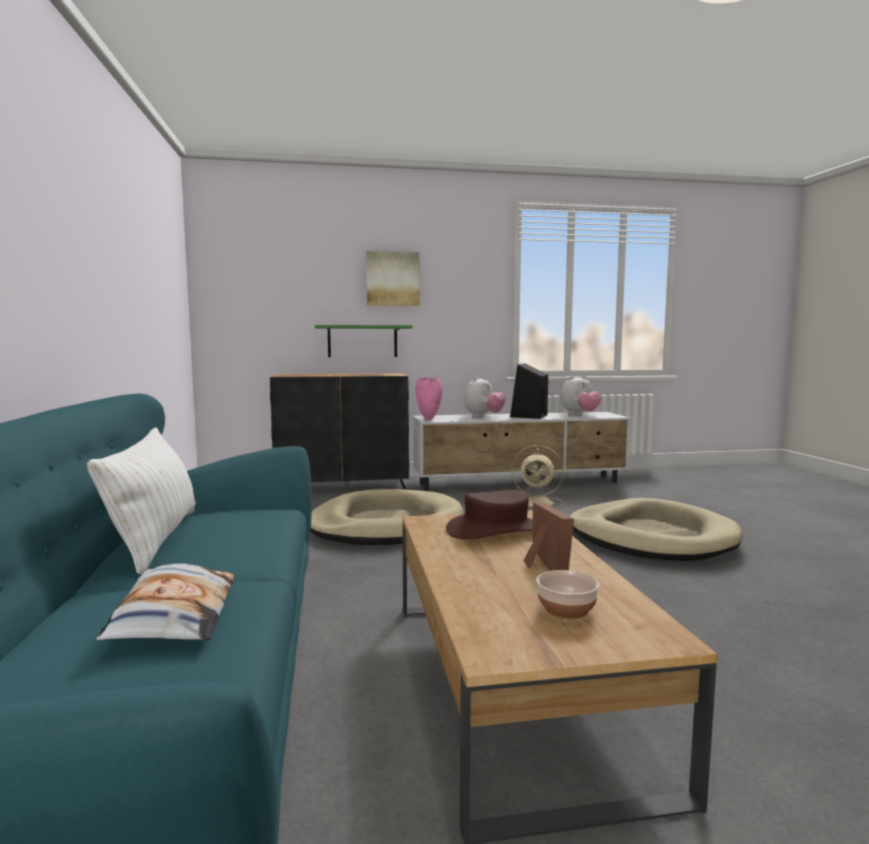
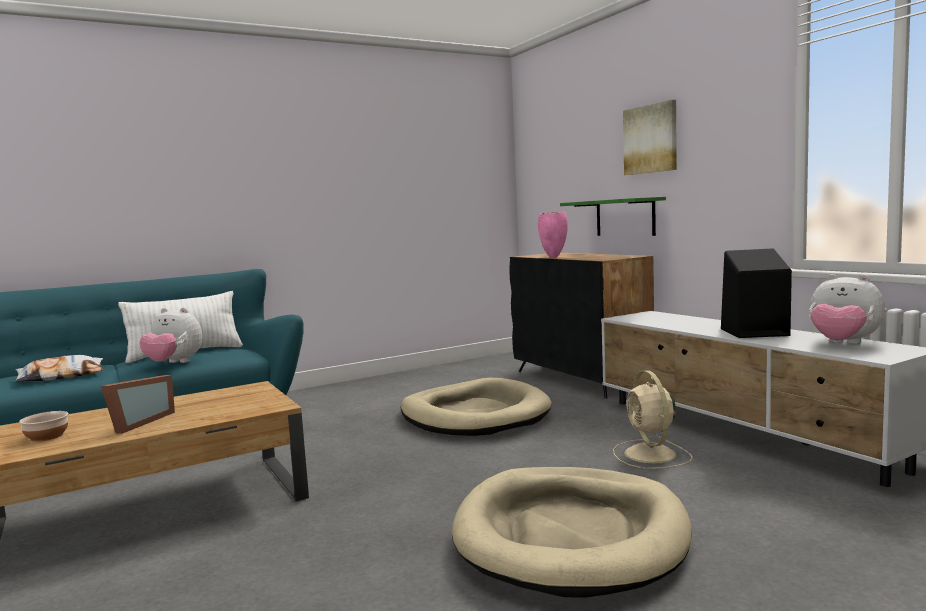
camera: 70 degrees right, 0 degrees up
pink vase [416,378,442,420] -> pink vase moved to [538,212,568,258]
brown hat [446,490,533,539] -> none
plush toy [464,377,506,417] -> plush toy moved to [139,307,203,363]
picture frame [523,502,574,571] -> picture frame turned 45 degrees counterclockwise [101,375,175,434]

